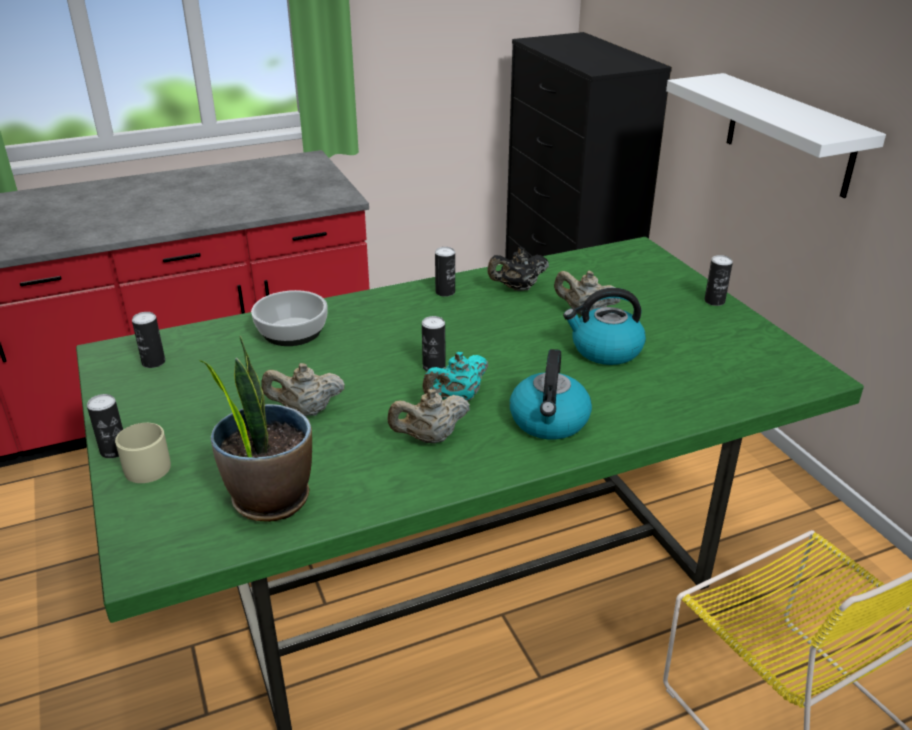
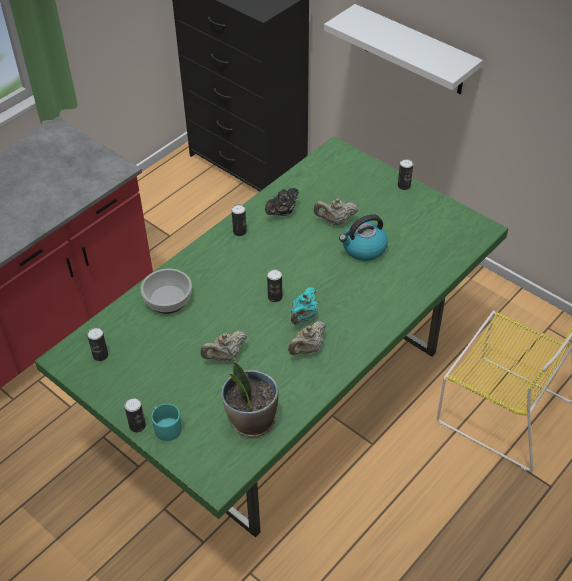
camera: 25 degrees left, 15 degrees up
beige mug [115,423,171,483] -> turquoise mug [151,404,182,441]
kettle [510,349,592,440] -> none

